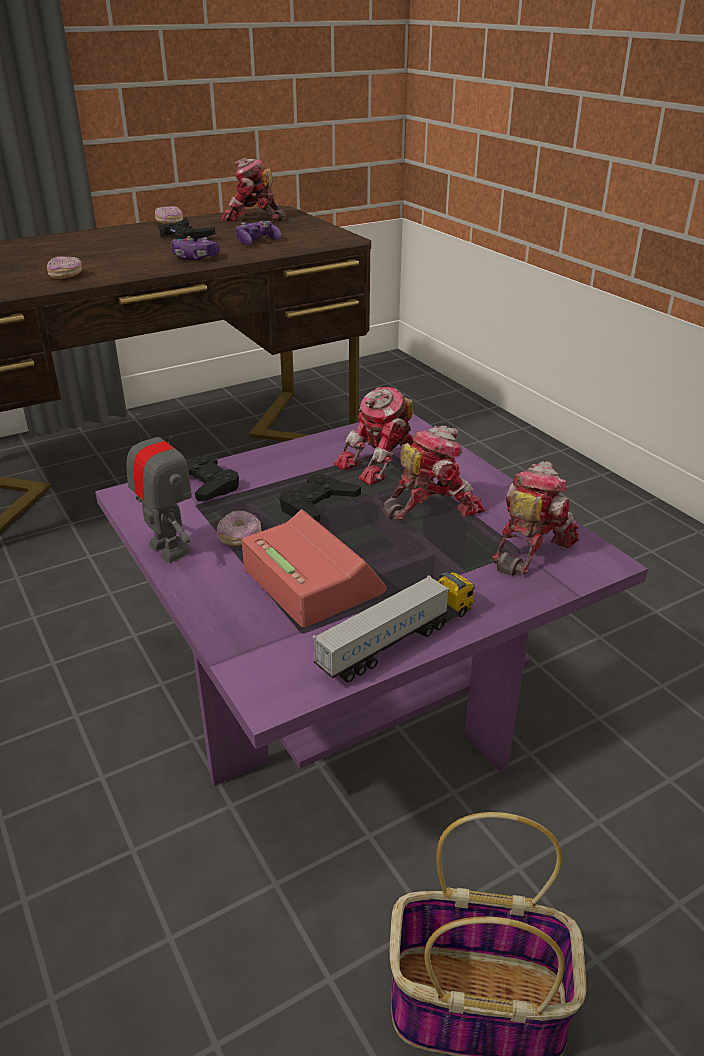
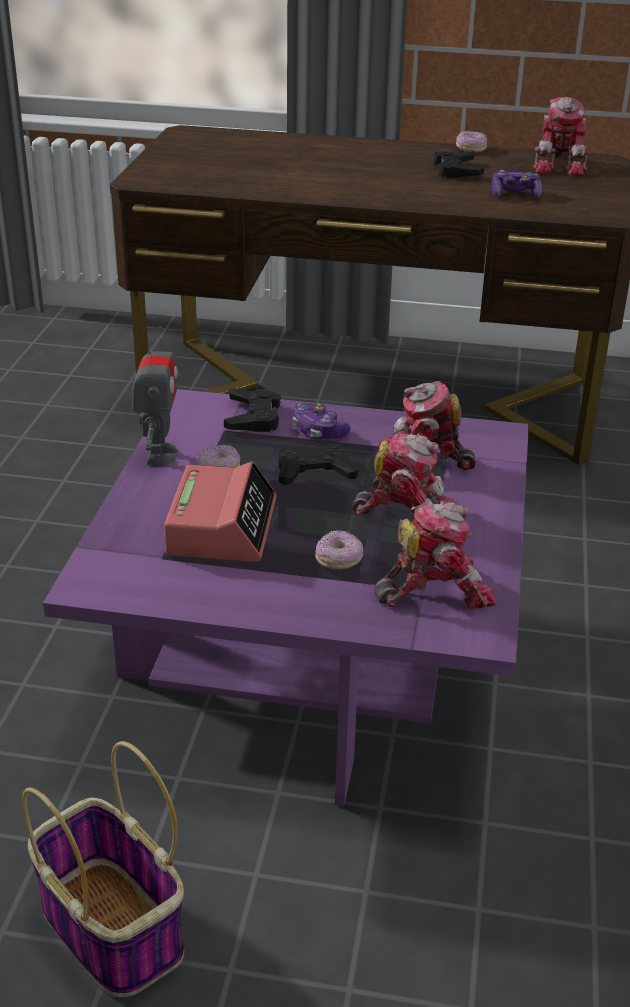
camera: 40 degrees right, 0 degrees up
donut [47,256,82,279] -> donut moved to [315,531,363,570]
game controller [171,236,220,261] -> game controller moved to [293,403,351,439]
toy robot [221,158,286,222] -> toy robot turned 135 degrees counterclockwise [533,97,590,176]
toy truck [312,572,475,682] -> none

